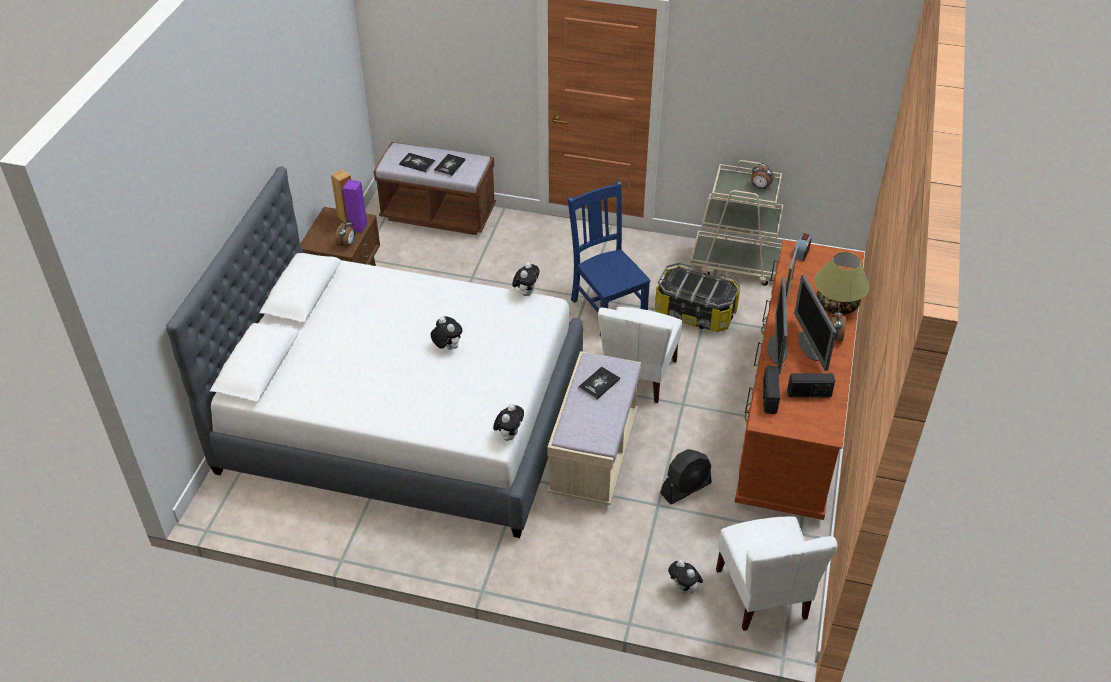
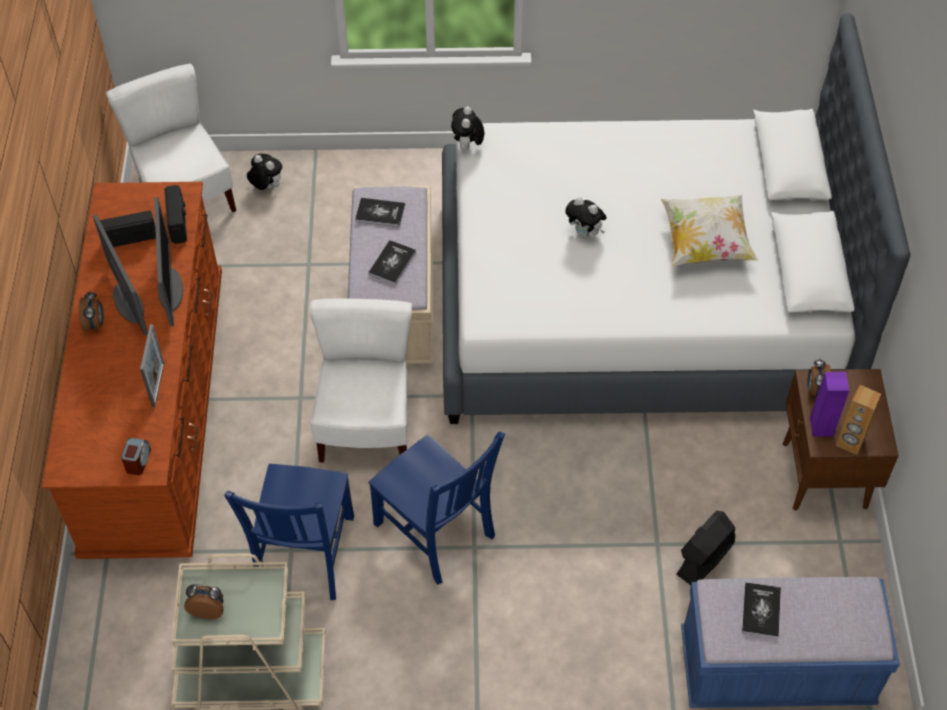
camera: 165 degrees right, 10 degrees up
brown bench [373,142,496,235] -> blue bench [681,577,900,708]
book [399,153,436,172] -> book moved to [355,198,405,227]
plush toy [512,262,539,296] -> none
storage box [655,262,740,332] -> blue chair [224,464,354,600]
black fan [660,449,712,504] -> black fan moved to [676,511,735,585]
table lamp [814,252,869,315] -> none
none -> pillow [661,195,758,266]

